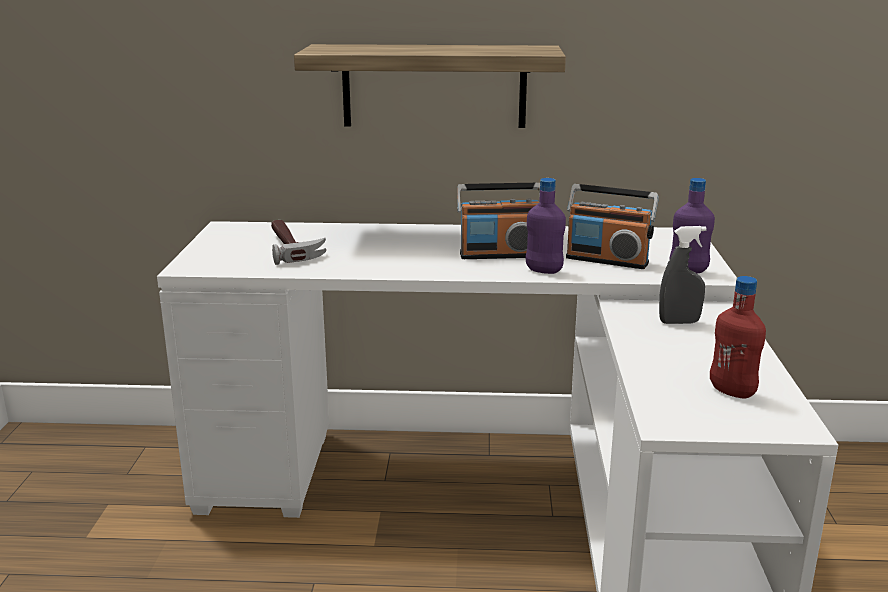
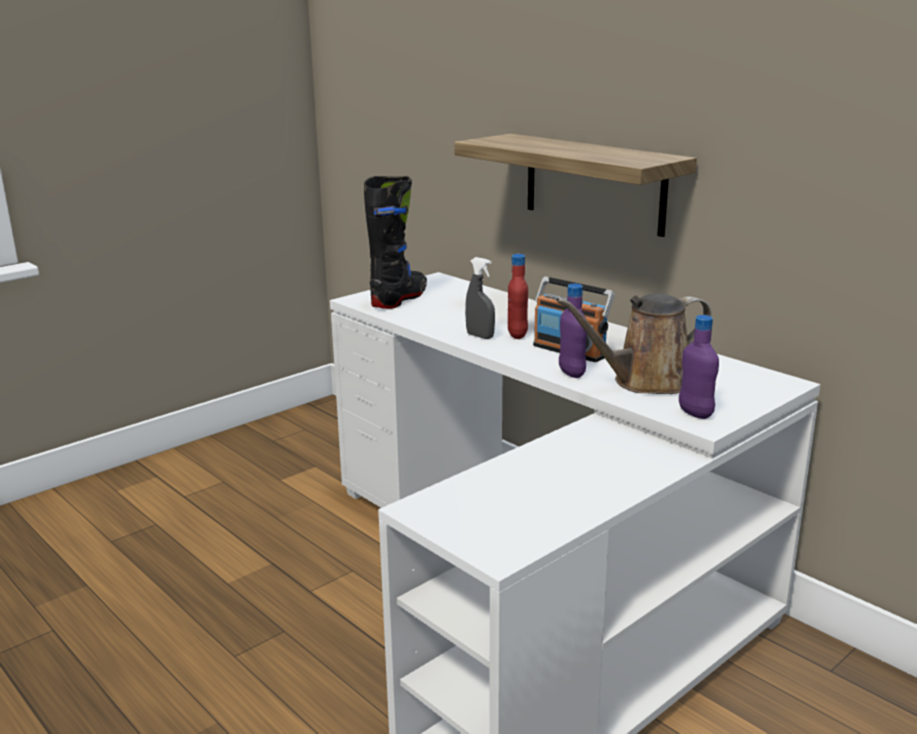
camera: 45 degrees right, 0 degrees up
hammer [271,220,326,265] -> none
radio [566,184,659,269] -> brown watering can [556,293,712,394]
grey spray bottle [659,226,707,324] -> grey spray bottle moved to [465,257,495,339]
red bottle [710,276,766,398] -> red bottle moved to [508,254,528,339]
none -> black boot [364,176,427,309]

